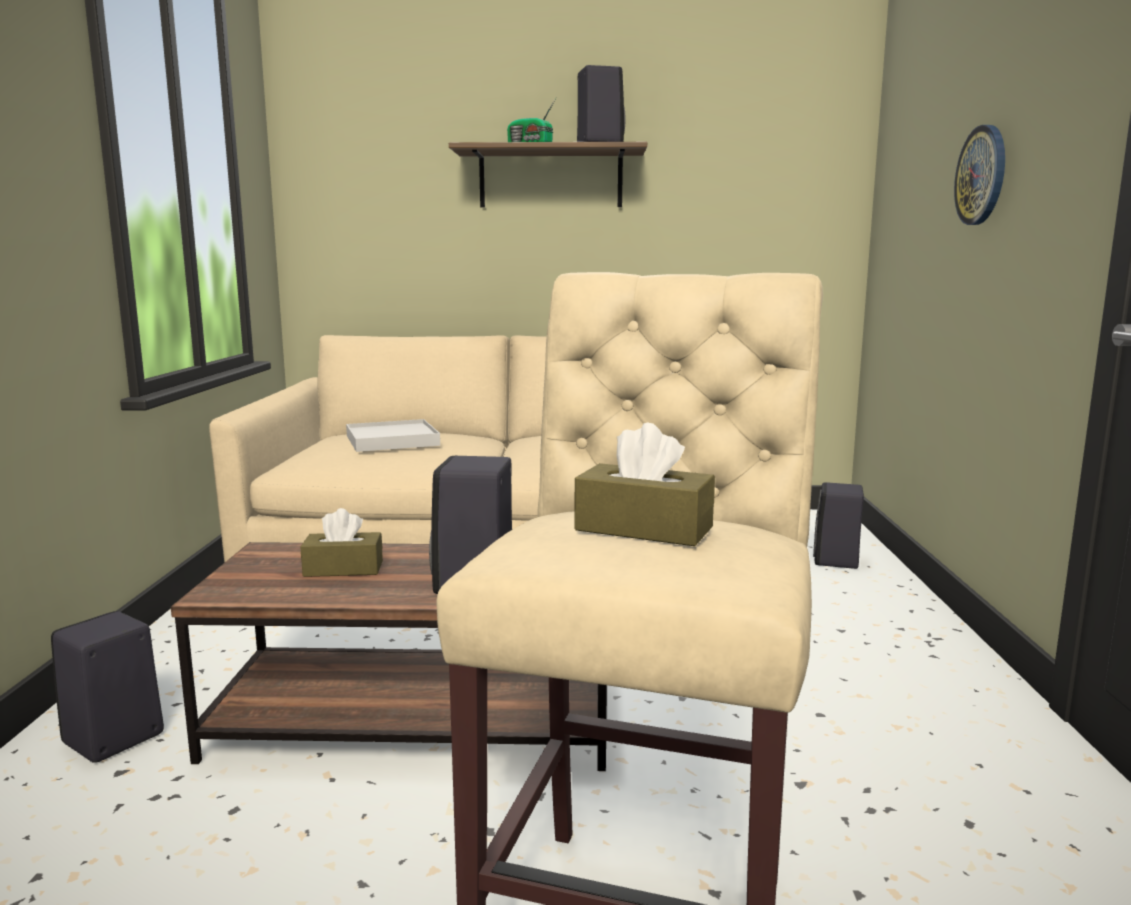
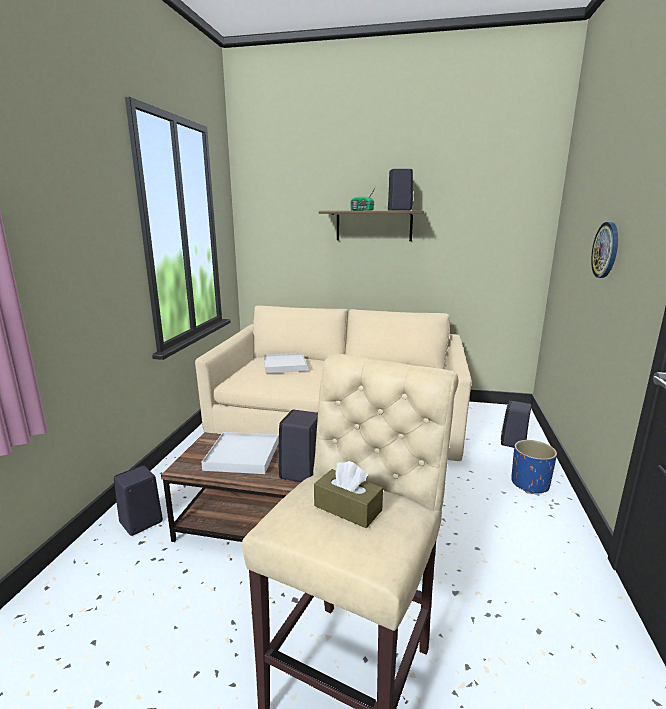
camera: 10 degrees right, 5 degrees up
brown tissue box [300,508,383,577] -> white tray [201,432,279,474]
none -> blue planter [511,440,557,494]

